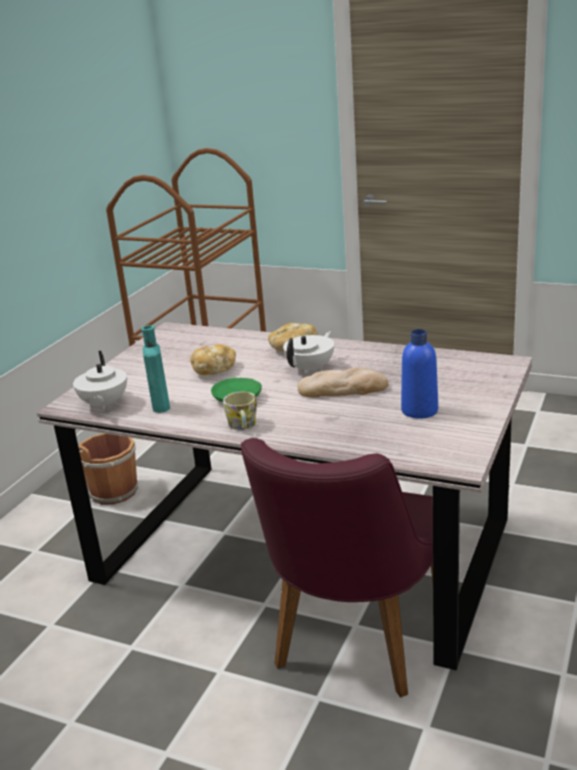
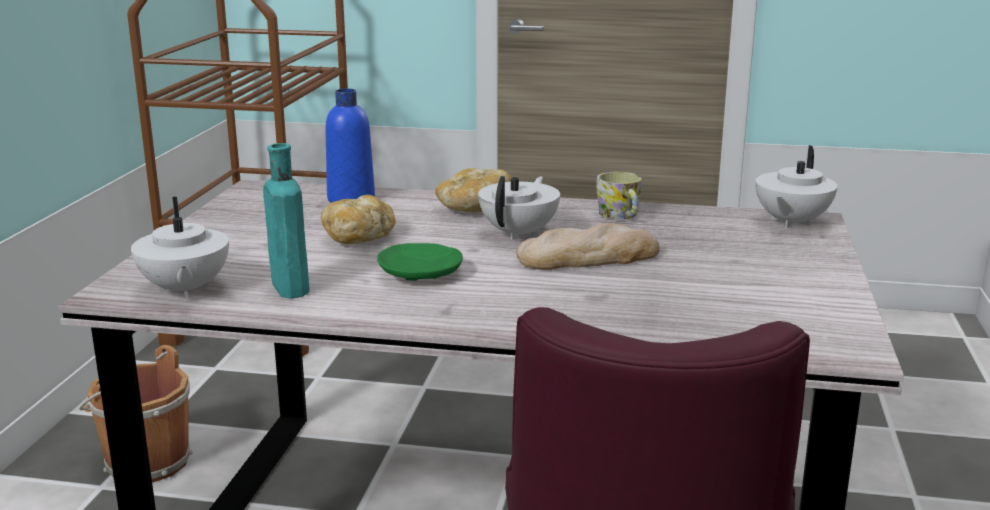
camera: 15 degrees left, 5 degrees down
mug [223,391,257,430] -> mug moved to [596,172,642,219]
blue bottle [401,329,438,419] -> blue bottle moved to [325,89,375,203]
none -> white teapot [755,145,838,228]

